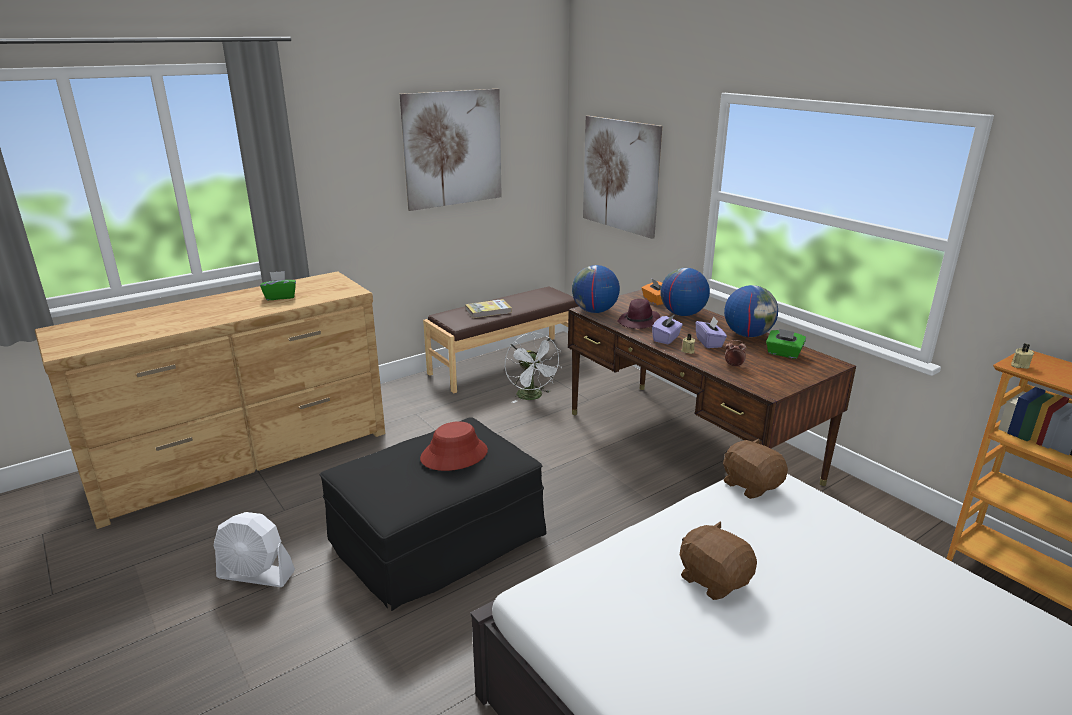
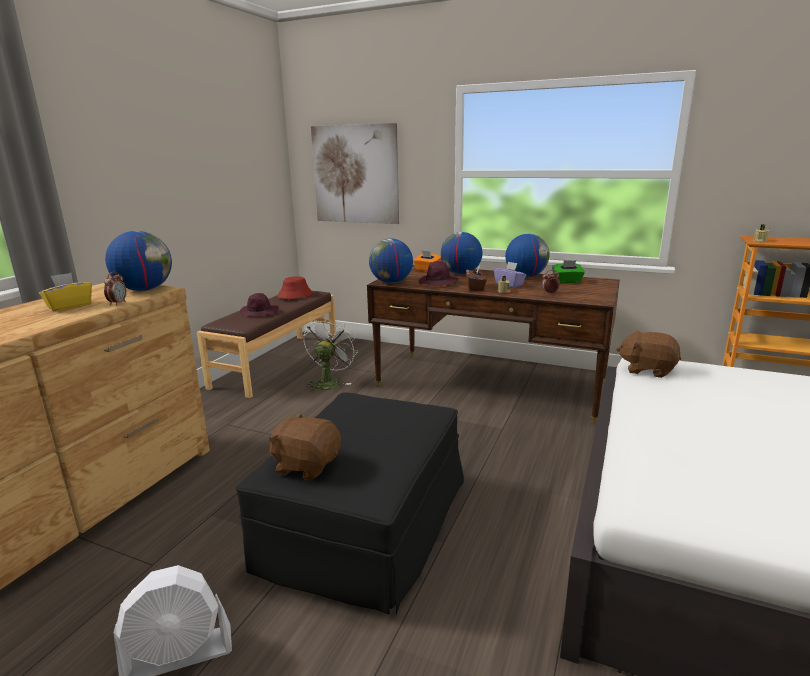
camera: 30 degrees left, 5 degrees down
green tissue box [260,271,296,300] -> yellow tissue box [39,273,92,311]
picture [400,89,502,211] -> none
red hat [420,421,488,471] -> red hat moved to [277,276,313,299]
book [465,299,512,318] -> purple hat [240,293,279,317]
white fan [505,333,562,403] -> white fan turned 105 degrees counterclockwise [304,317,358,392]
purple tissue box [652,314,683,344] -> brown tissue box [466,265,487,291]
brown plush toy [680,521,757,600] -> brown plush toy moved to [269,413,341,481]
none -> alarm clock [104,272,127,305]
none -> globe [105,231,172,291]

